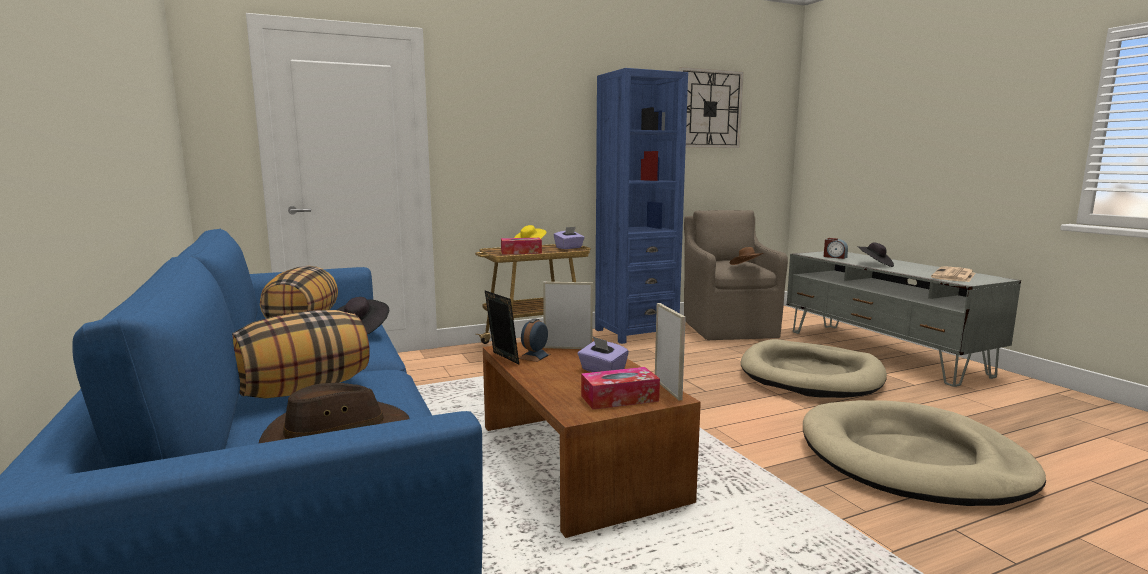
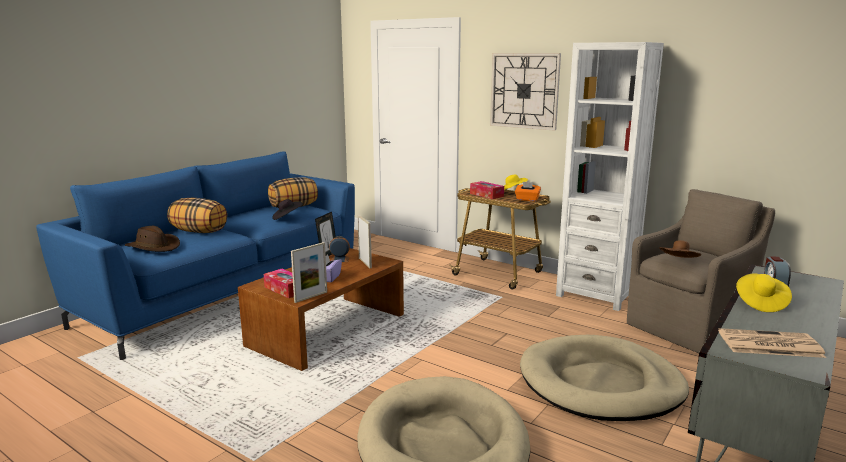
camera: 60 degrees right, 5 degrees up
purple tissue box [554,227,585,249] -> orange tissue box [515,182,541,201]
blue bookcase [595,68,688,344] -> white bookcase [556,42,664,311]
wall clock [679,67,744,148] -> wall clock moved to [490,53,561,131]
black hat [857,242,894,267] -> yellow hat [736,273,792,312]

